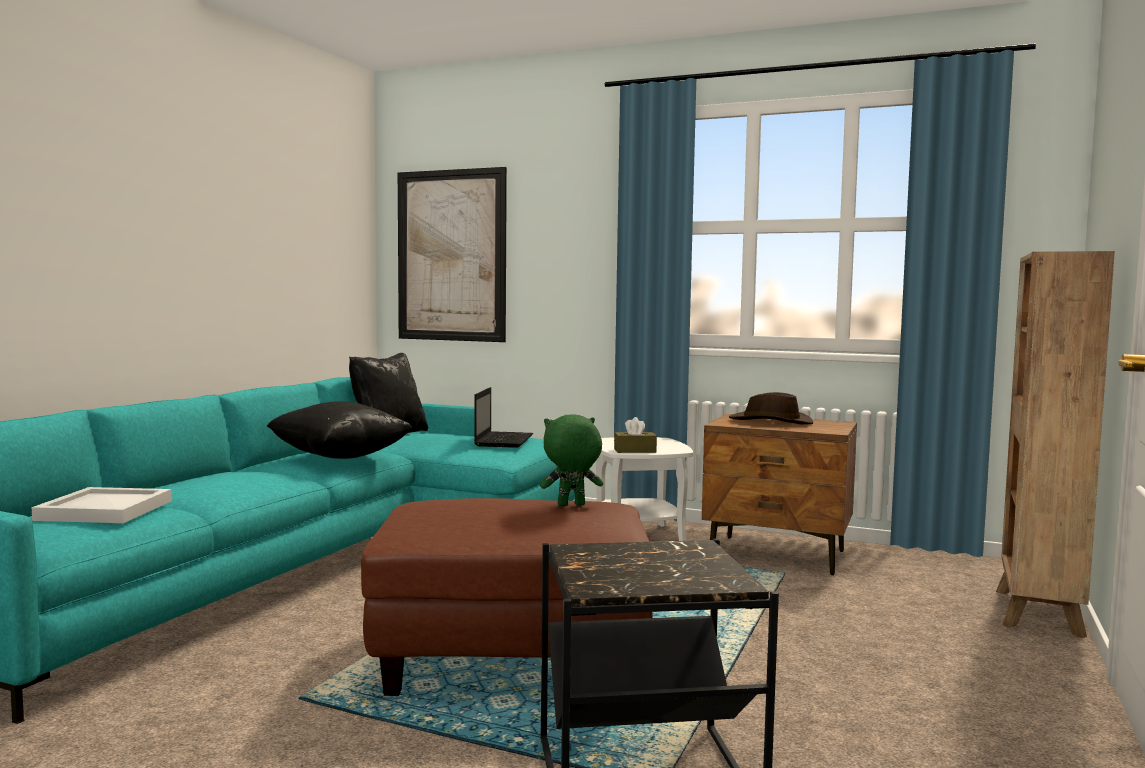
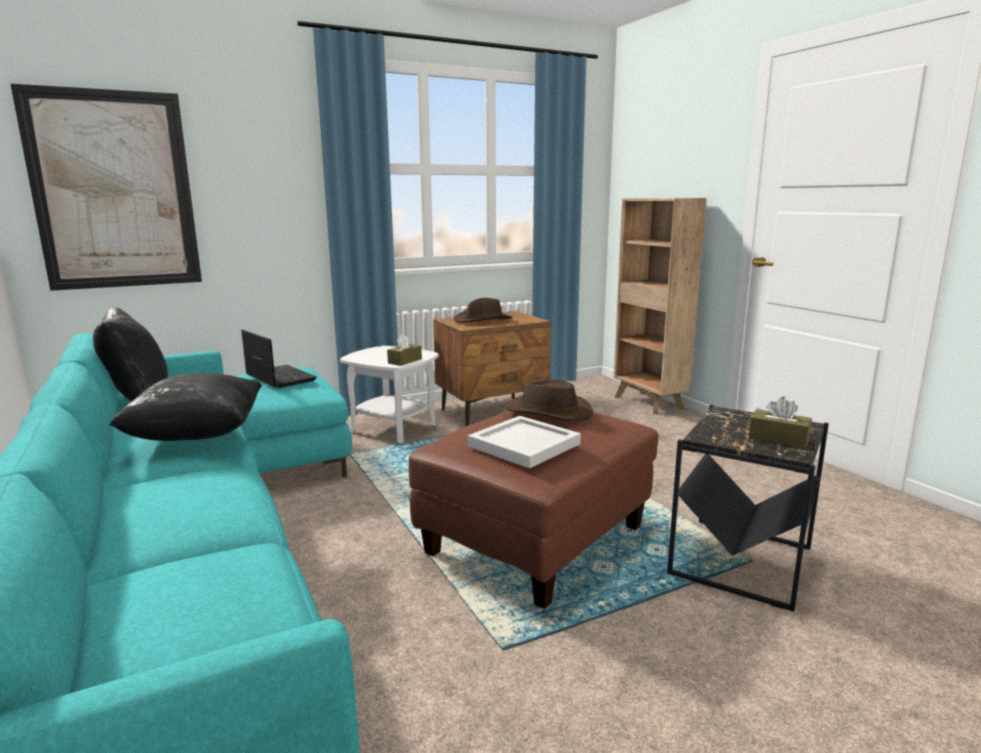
camera: 50 degrees left, 10 degrees up
white tray [32,487,172,523] -> white tray moved to [468,416,581,468]
green plush toy [540,414,603,506] -> brown hat [504,379,593,420]
none -> brown tissue box [748,396,812,448]

